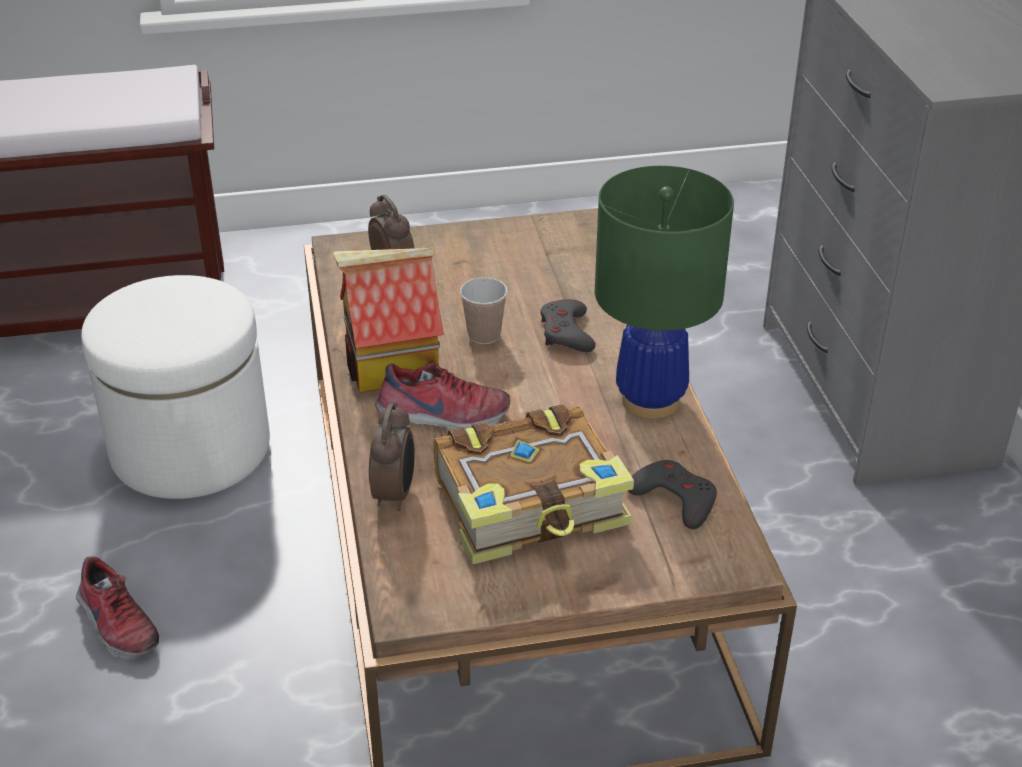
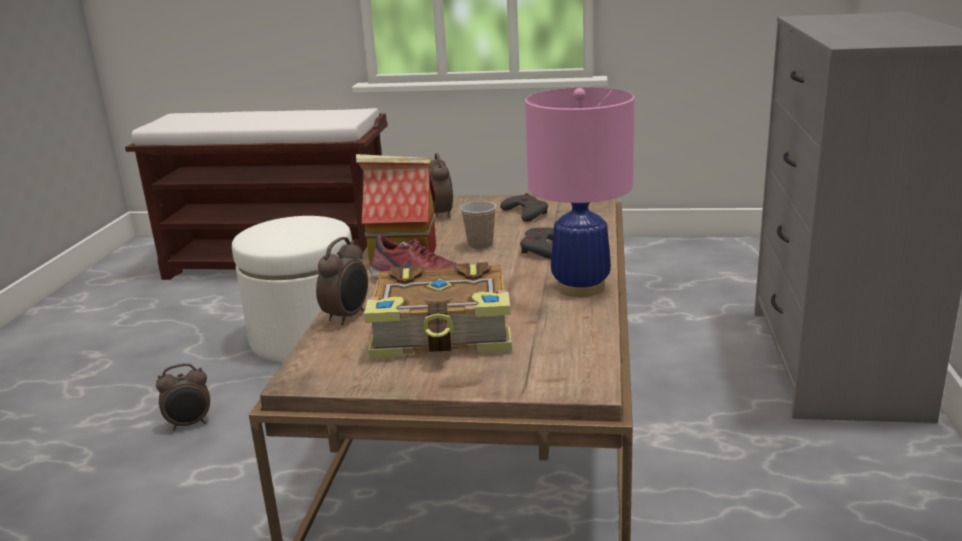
camera: 20 degrees right, 15 degrees down
shoe [76,556,159,660] -> alarm clock [156,363,210,431]
green table lamp [595,166,734,419] -> pink table lamp [525,87,635,297]
grey game controller [628,460,717,529] -> grey game controller moved to [500,193,548,222]

